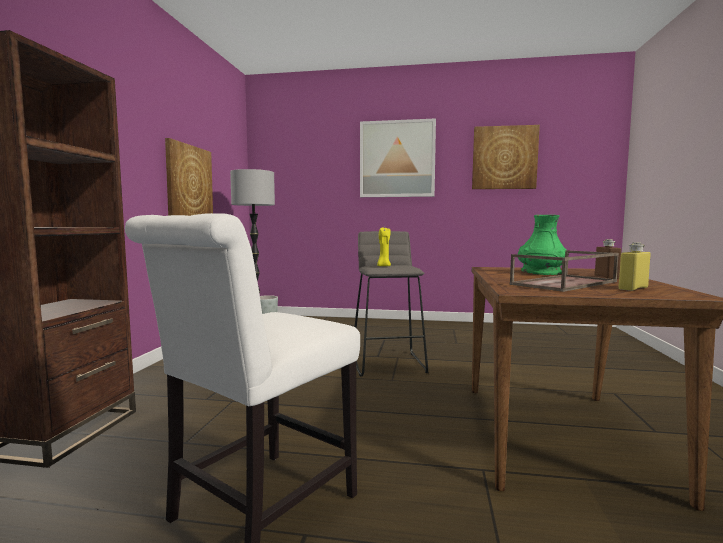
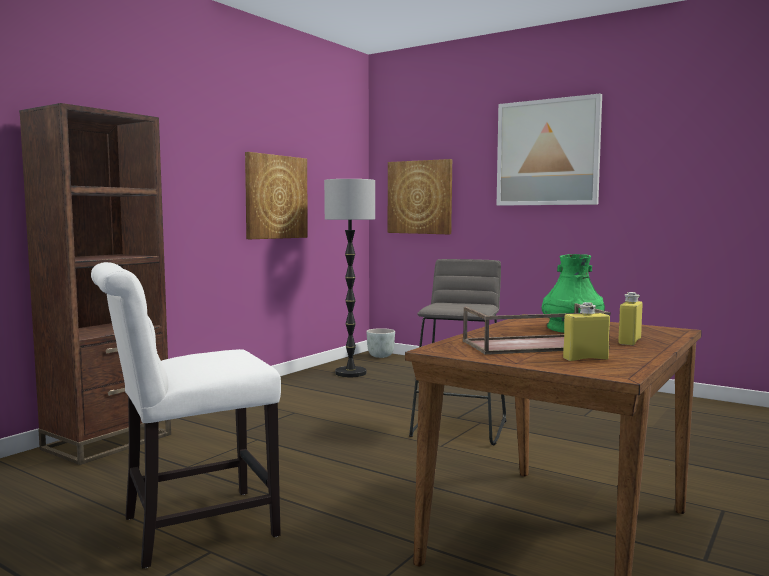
camera: 25 degrees right, 0 degrees up
yellow candle [377,228,391,266] -> none
picture [472,125,540,189] -> picture moved to [388,159,452,234]
brown bottle [595,239,621,279] -> yellow bottle [618,292,642,345]

